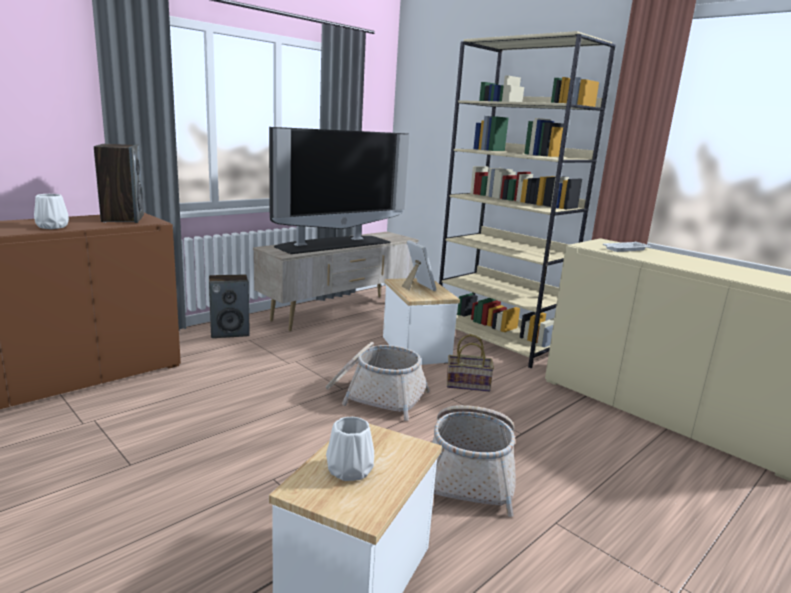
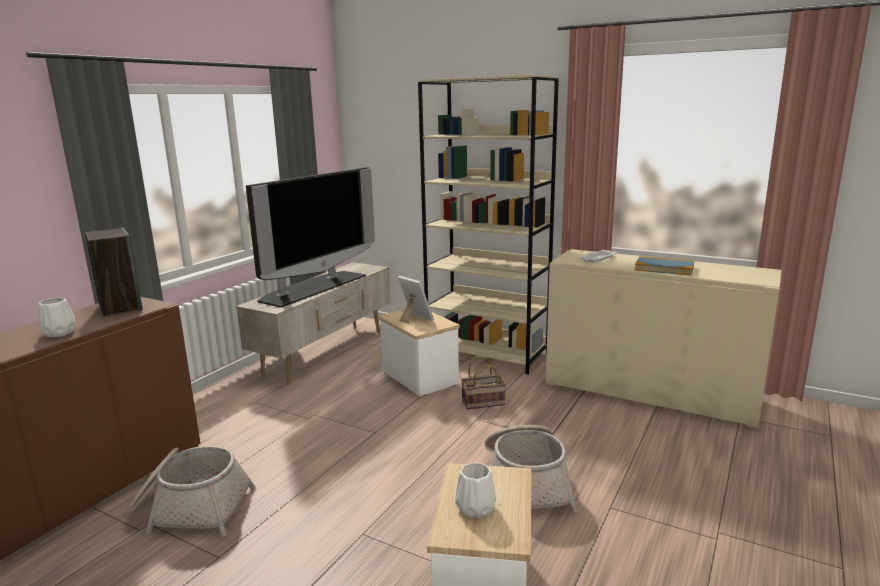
camera: 15 degrees left, 0 degrees up
speaker [209,274,250,338] -> none
basket [326,342,430,421] -> basket moved to [123,446,256,537]
none -> book [635,256,694,276]

